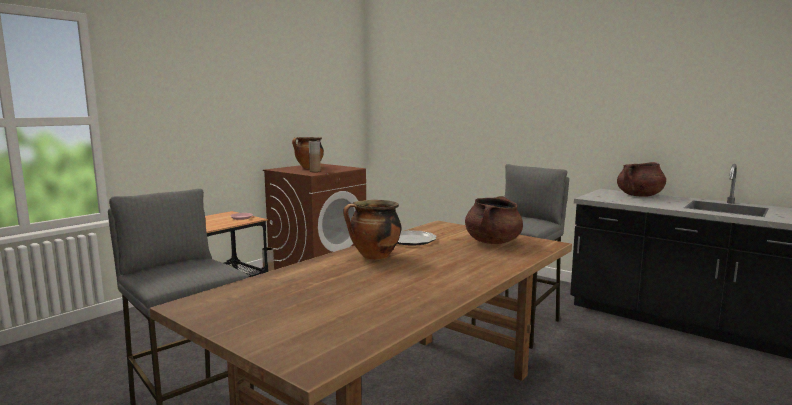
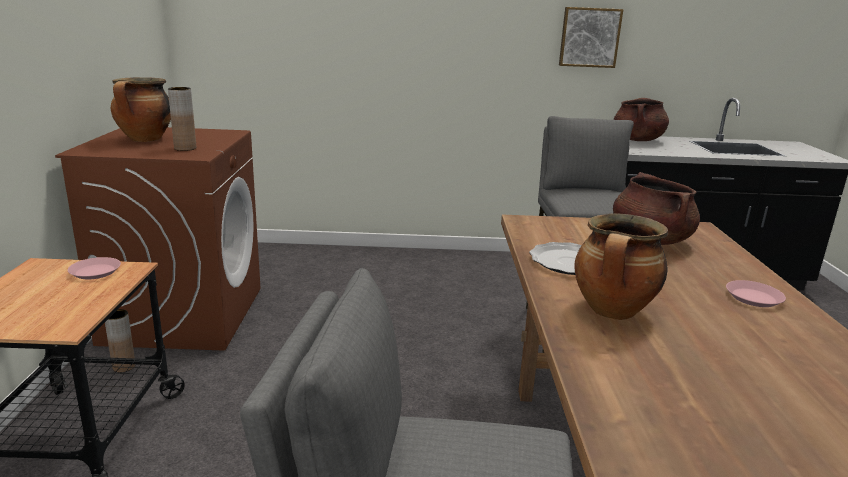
camera: 40 degrees left, 10 degrees up
none -> picture [559,7,623,68]
none -> pink plate [726,280,786,307]

